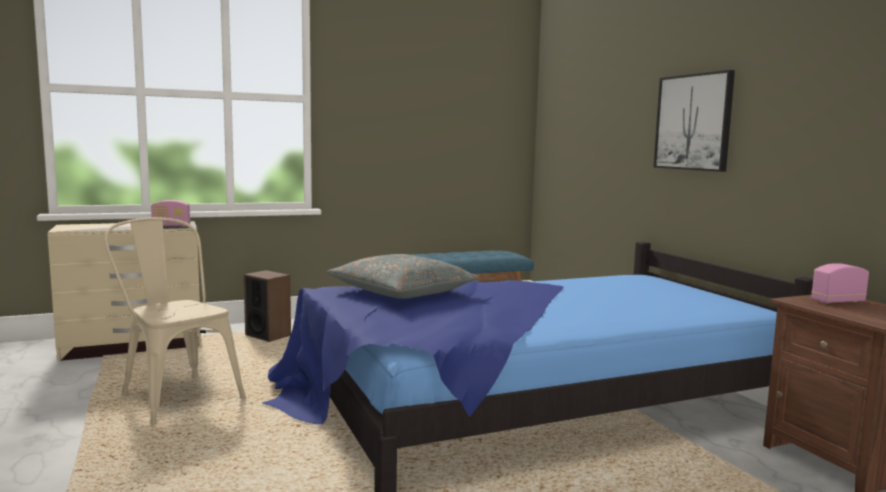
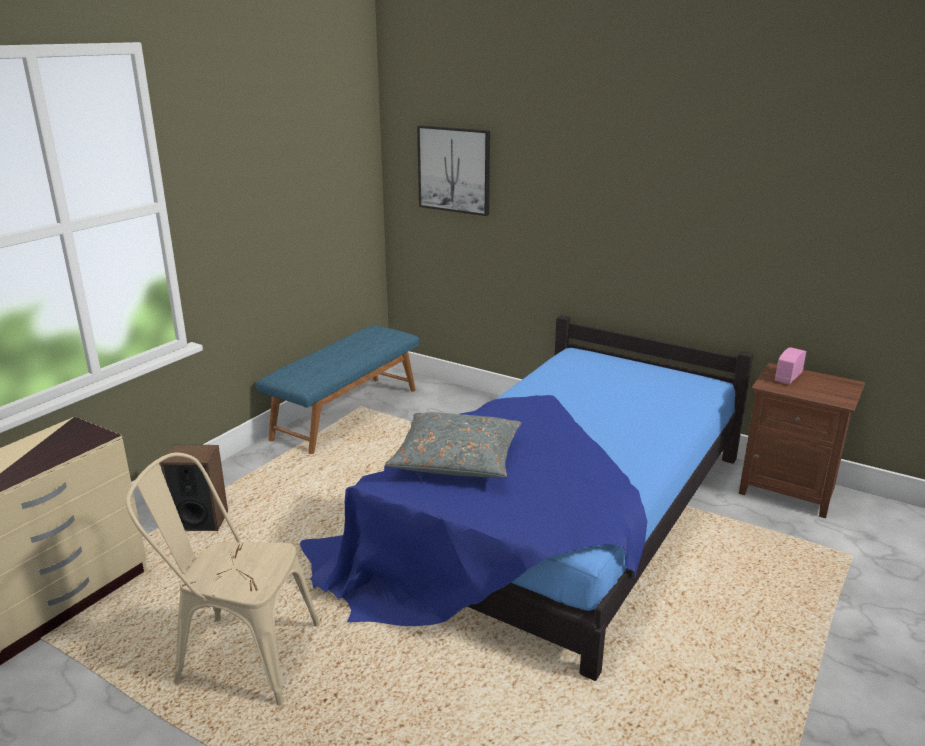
camera: 35 degrees left, 15 degrees up
radio [151,200,190,227] -> none
picture [653,70,735,172] -> picture moved to [417,125,490,216]

